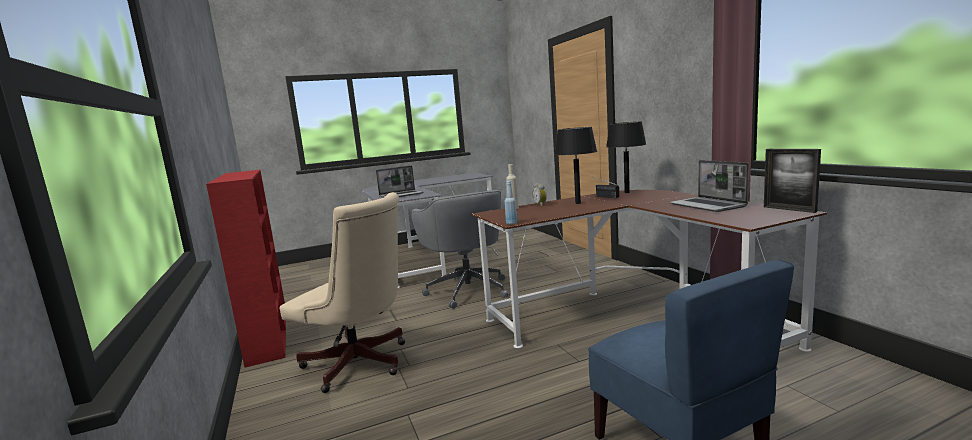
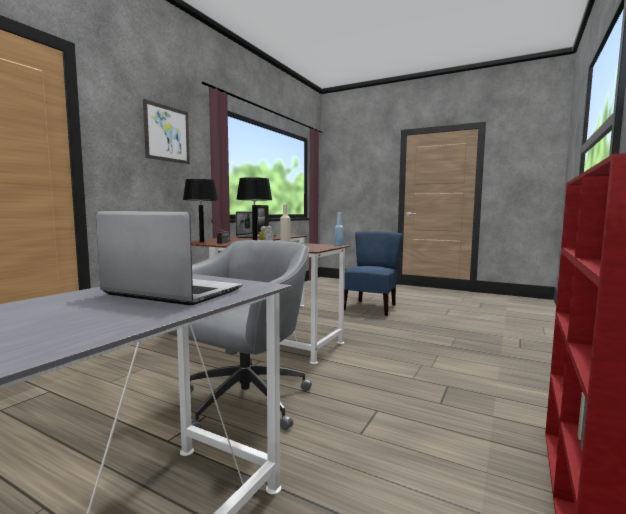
camera: 130 degrees left, 5 degrees down
beige office chair [280,192,405,393] -> none
none -> picture [143,99,190,164]

